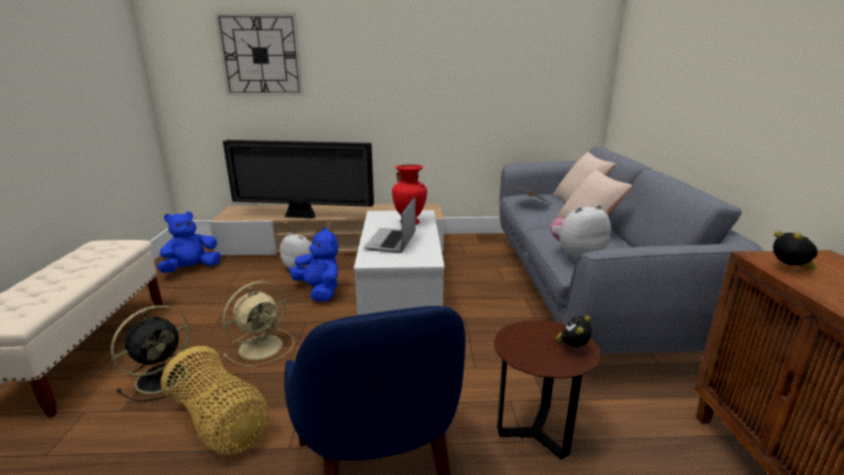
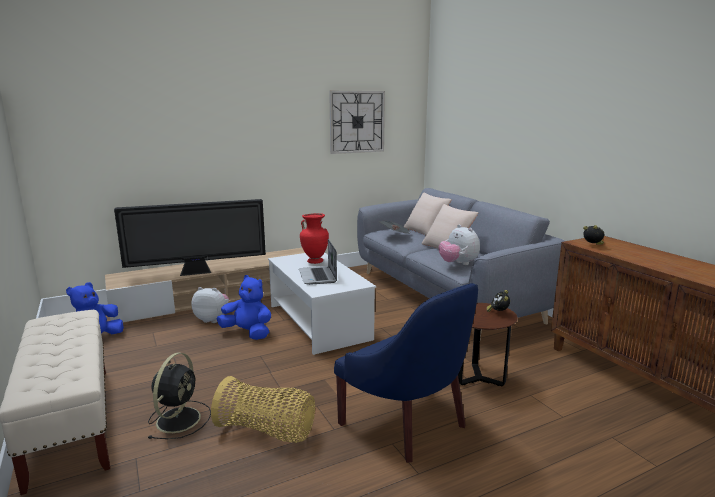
camera: 25 degrees left, 5 degrees down
wall clock [215,13,303,96] -> wall clock moved to [329,91,385,154]
beige fan [223,281,294,366] -> none
plush toy [550,204,611,261] -> plush toy turned 75 degrees counterclockwise [438,224,480,265]

